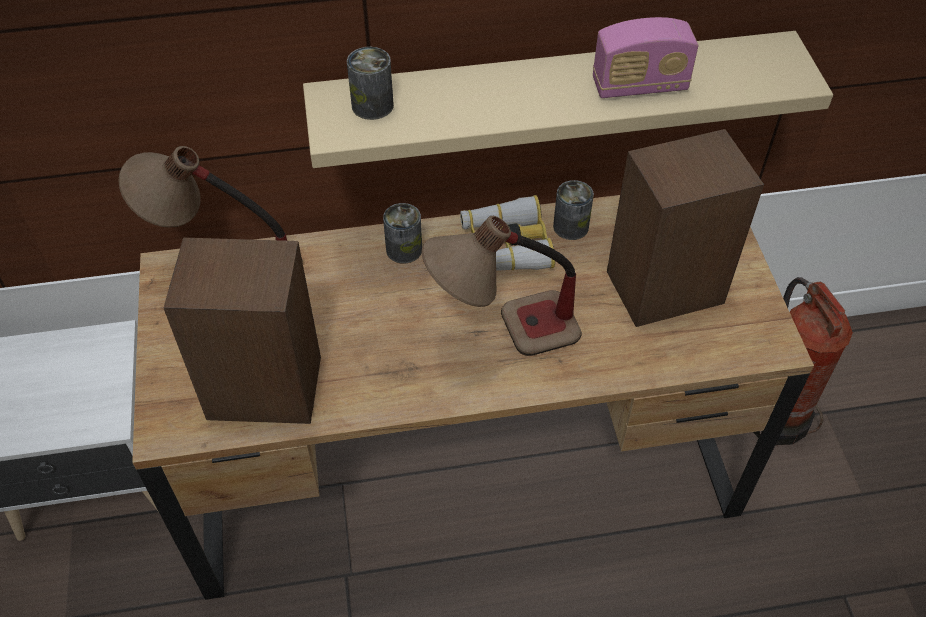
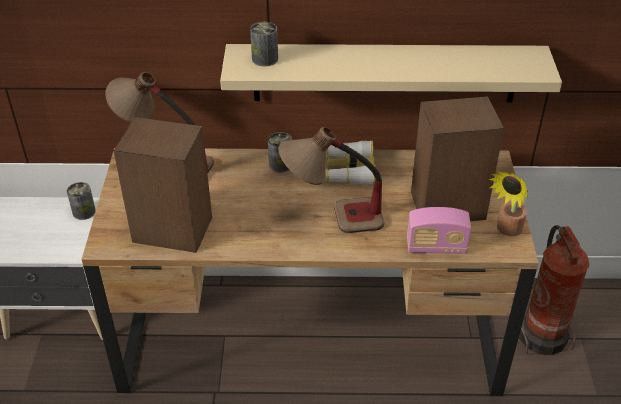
camera: 10 degrees right, 10 degrees down
can [553,180,594,240] -> can moved to [67,182,96,220]
radio [593,17,698,98] -> radio moved to [407,207,471,254]
none -> potted plant [488,171,528,236]

